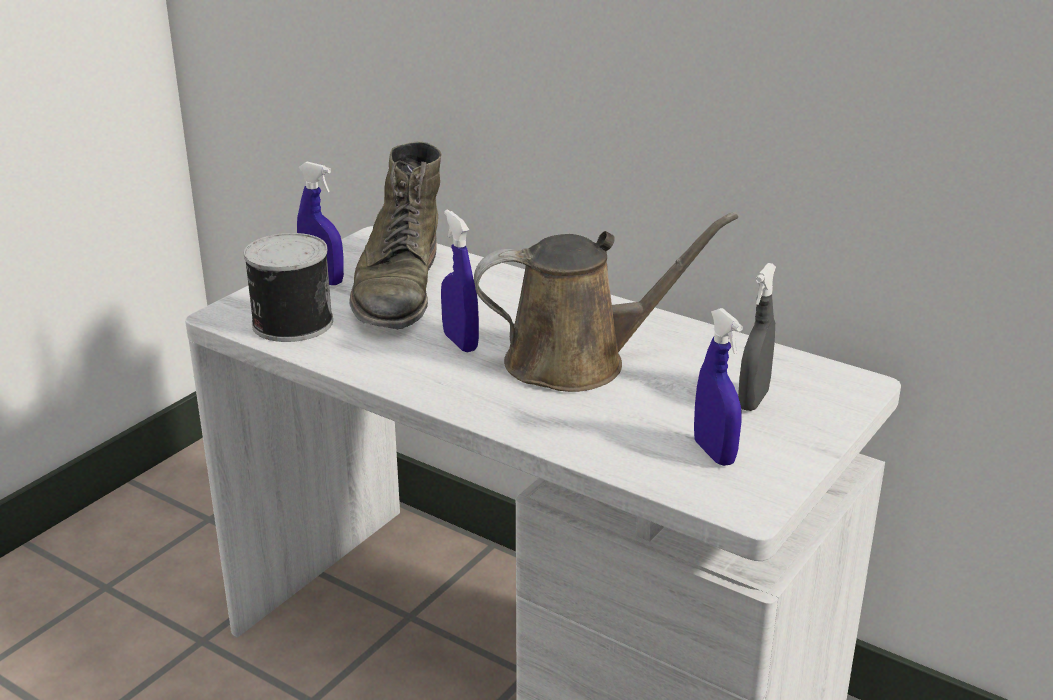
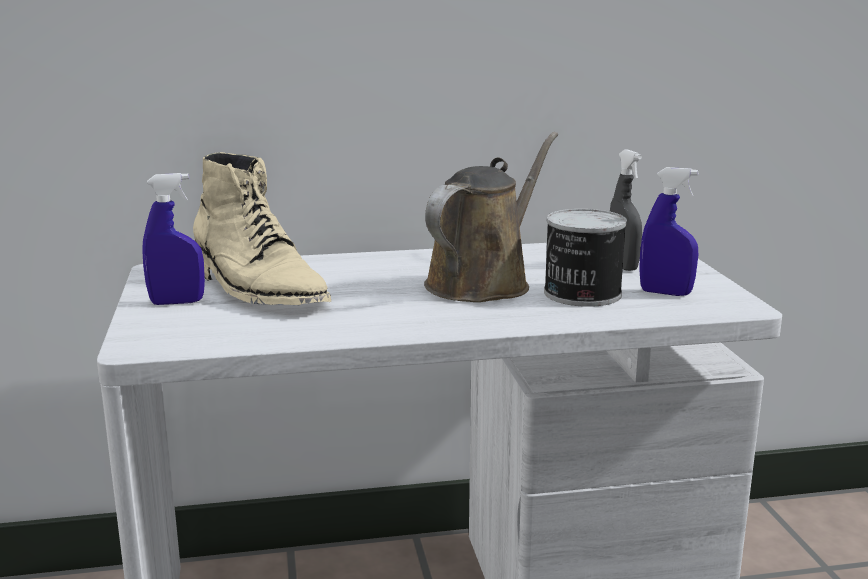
camera: 45 degrees left, 10 degrees down
can [244,233,333,342] -> can moved to [544,209,627,307]
green boot [349,141,441,330] -> beige boot [193,152,331,305]
blue spray bottle [441,209,479,352] -> none

